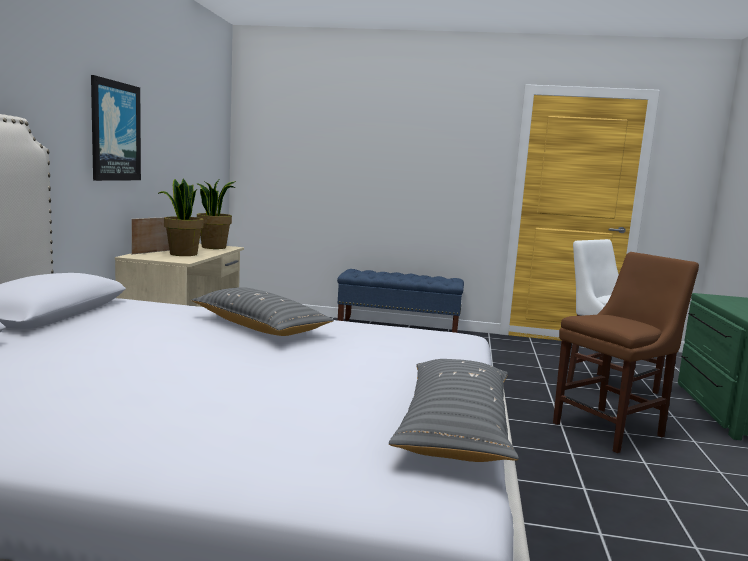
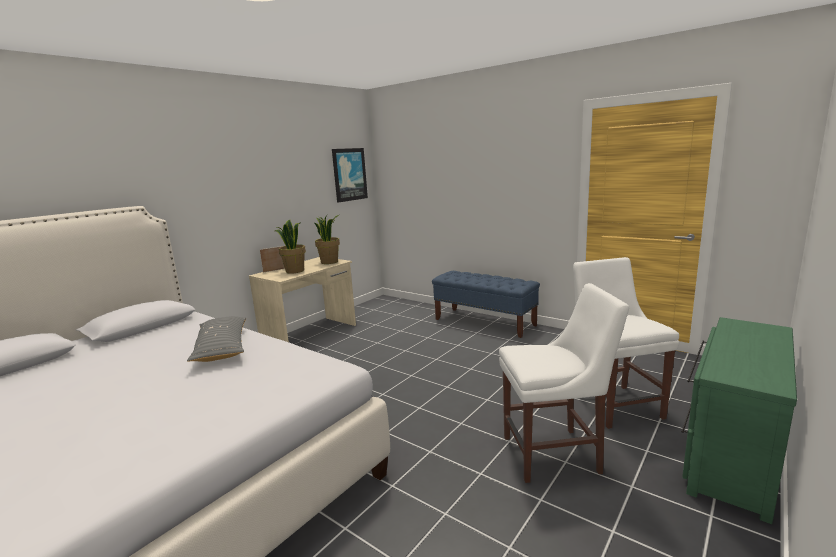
camera: 30 degrees right, 5 degrees up
picture [91,75,141,181] -> picture moved to [332,148,368,203]
grey pillow [389,359,519,462] -> none
brown chair [553,252,699,453] -> white chair [499,283,629,483]

